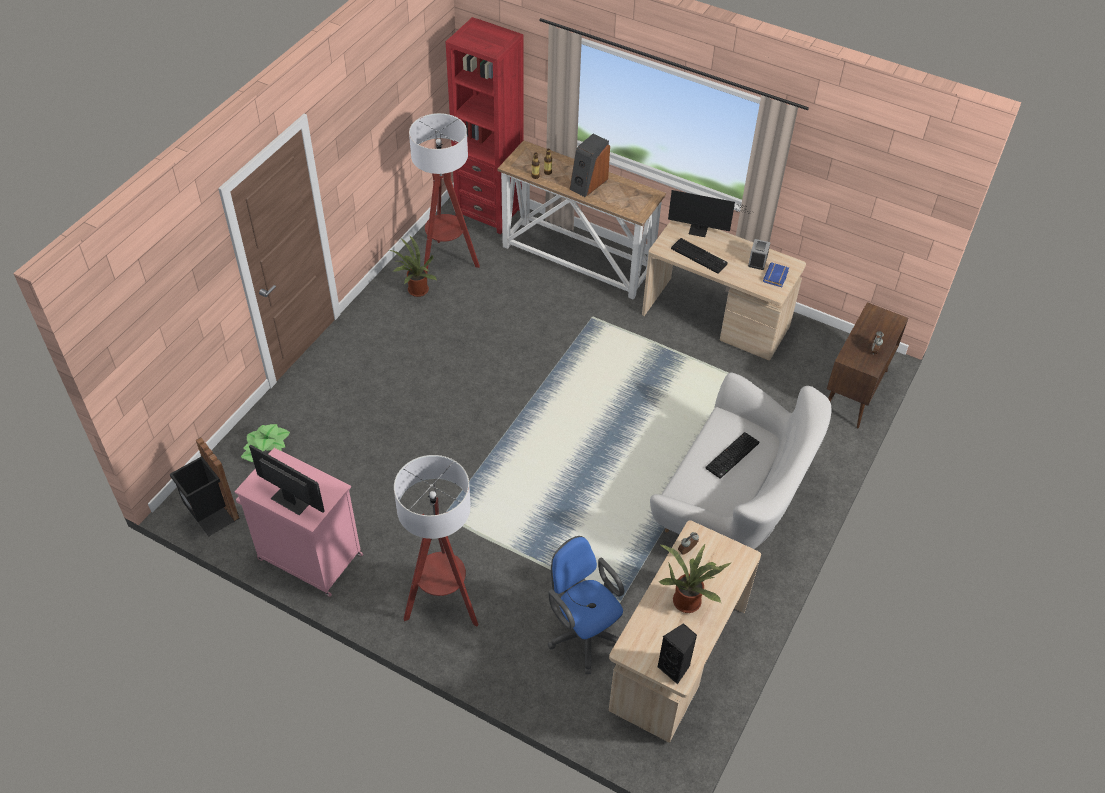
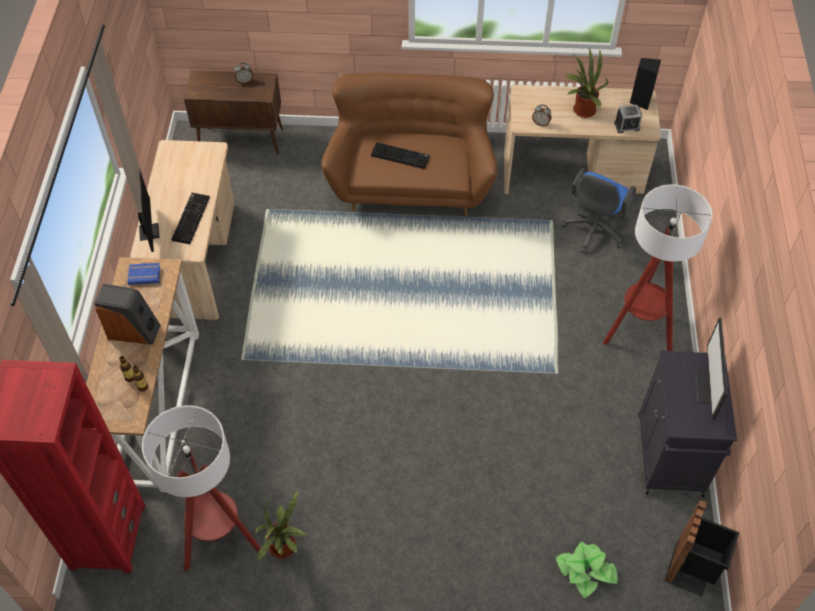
camera: 115 degrees left, 5 degrees up
pink cabinet [234,448,363,597] -> black cabinet [639,351,737,497]
white sofa [650,372,832,549] -> brown sofa [321,73,498,216]
alarm clock [748,239,771,270] -> alarm clock moved to [614,105,642,133]
blue book [763,262,789,287] -> blue book moved to [128,263,160,285]

